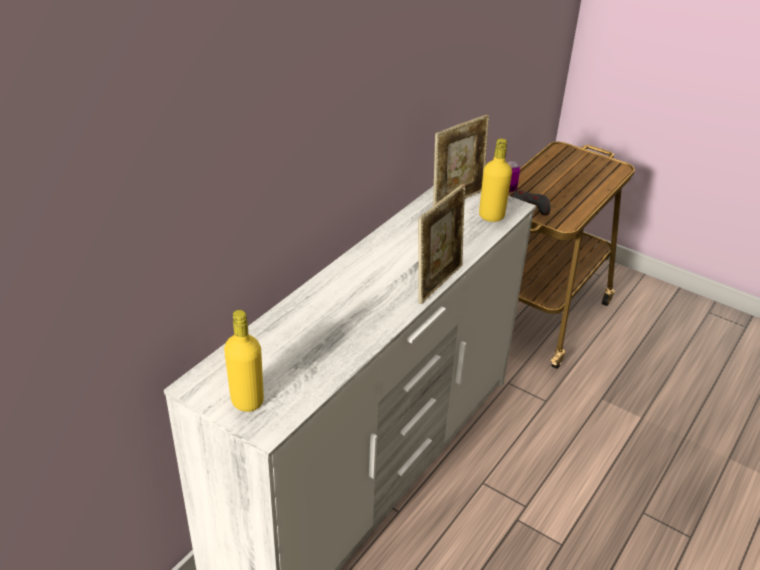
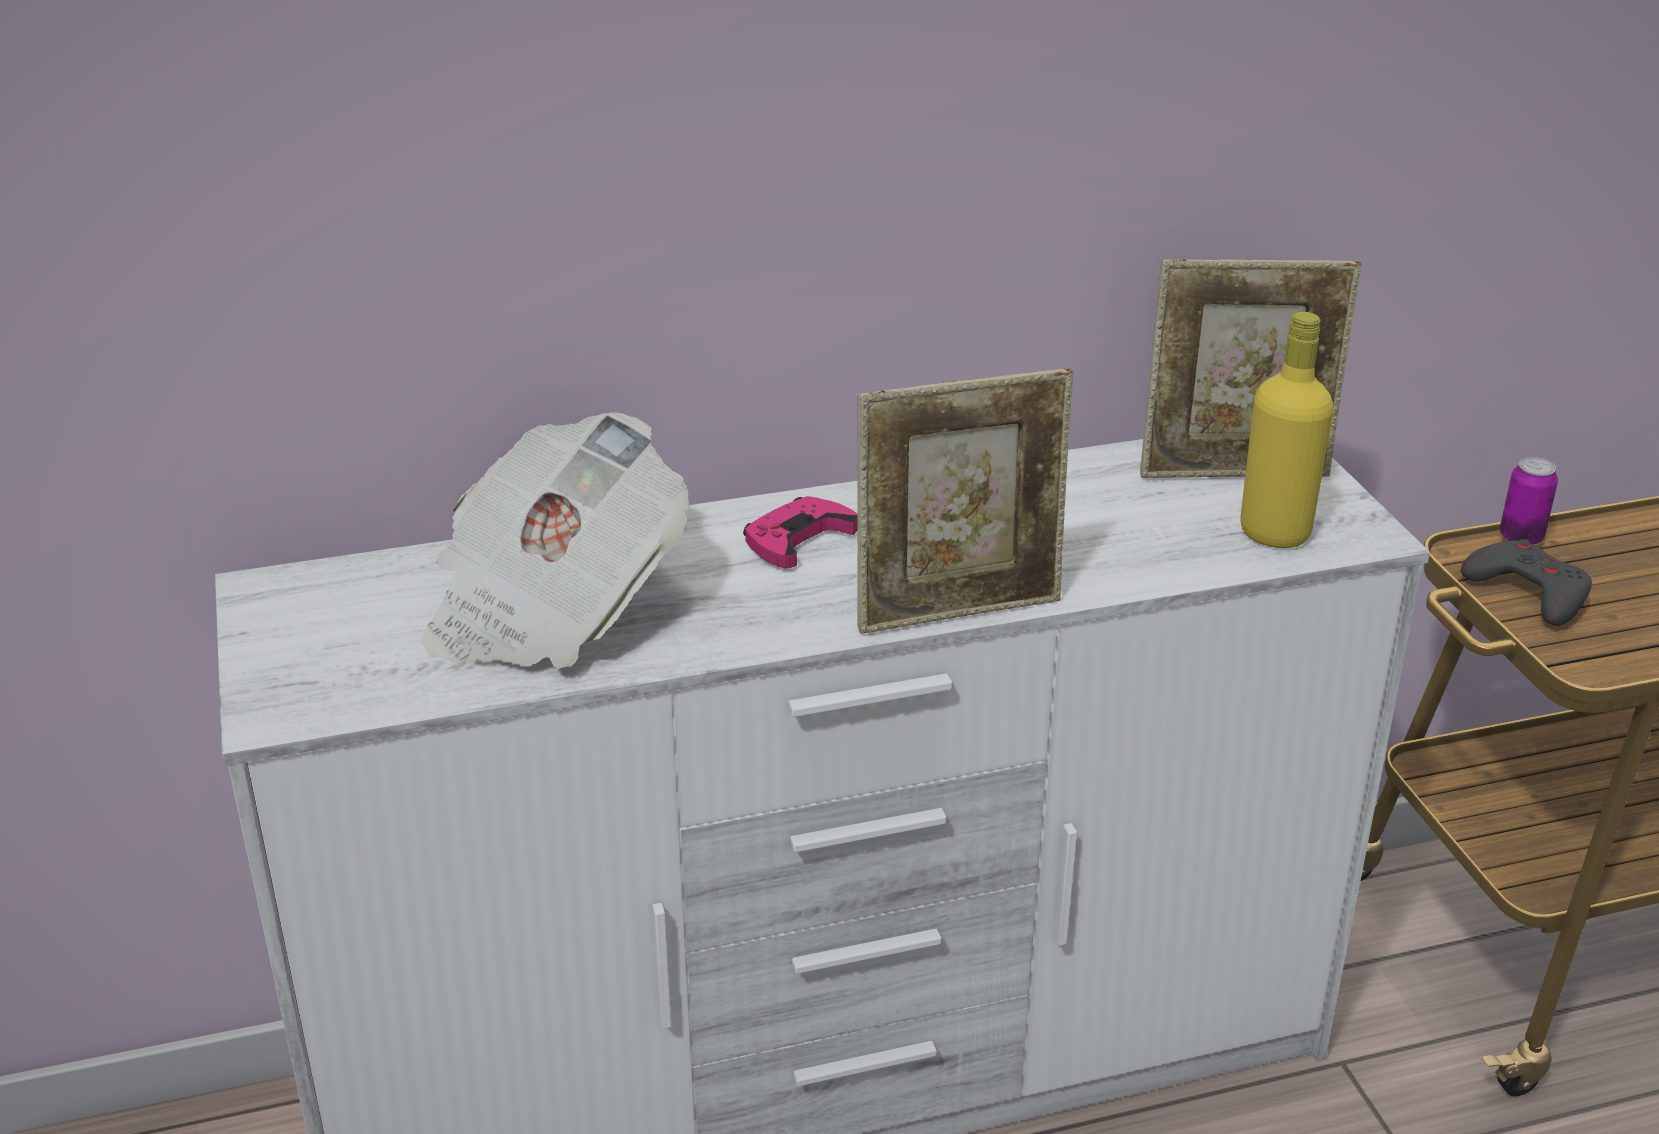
camera: 40 degrees right, 5 degrees down
yellow bottle [224,310,264,412] -> none
none -> newspaper [421,412,689,669]
none -> pink game controller [743,496,858,569]

